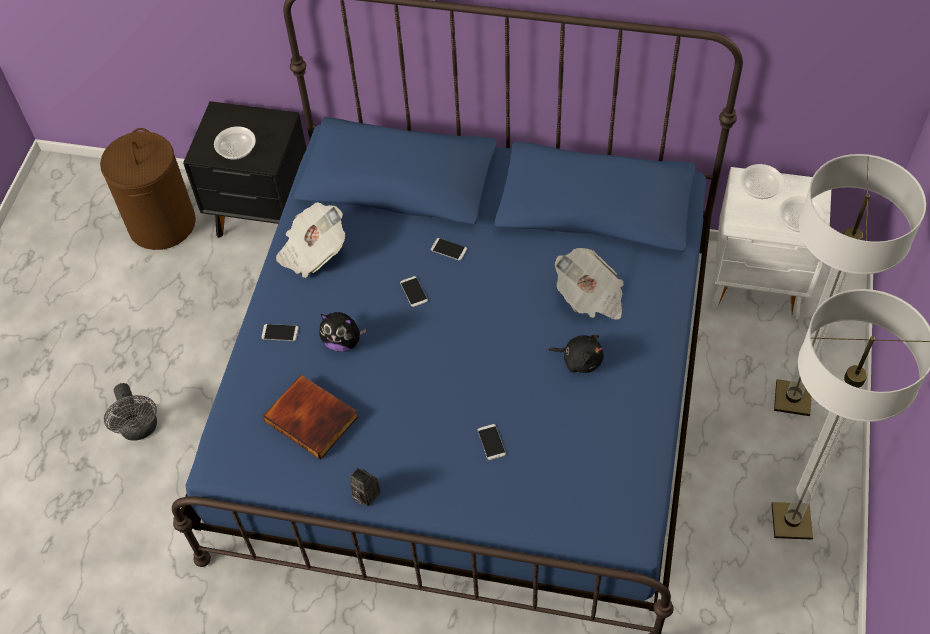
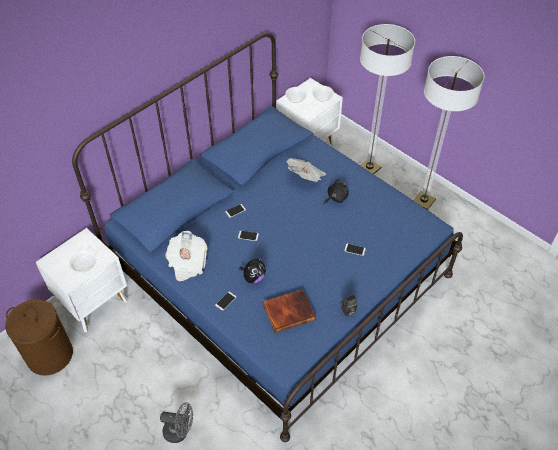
camera: 60 degrees left, 5 degrees down
black nightstand [183,101,307,238] -> white nightstand [36,228,127,332]

